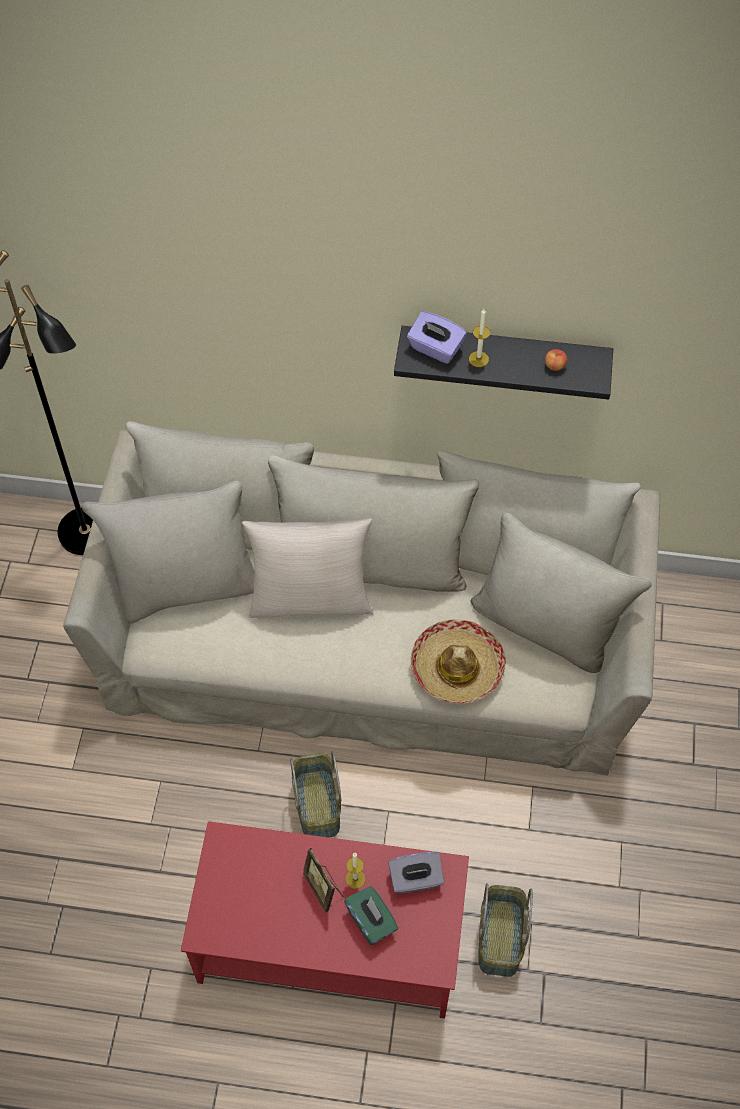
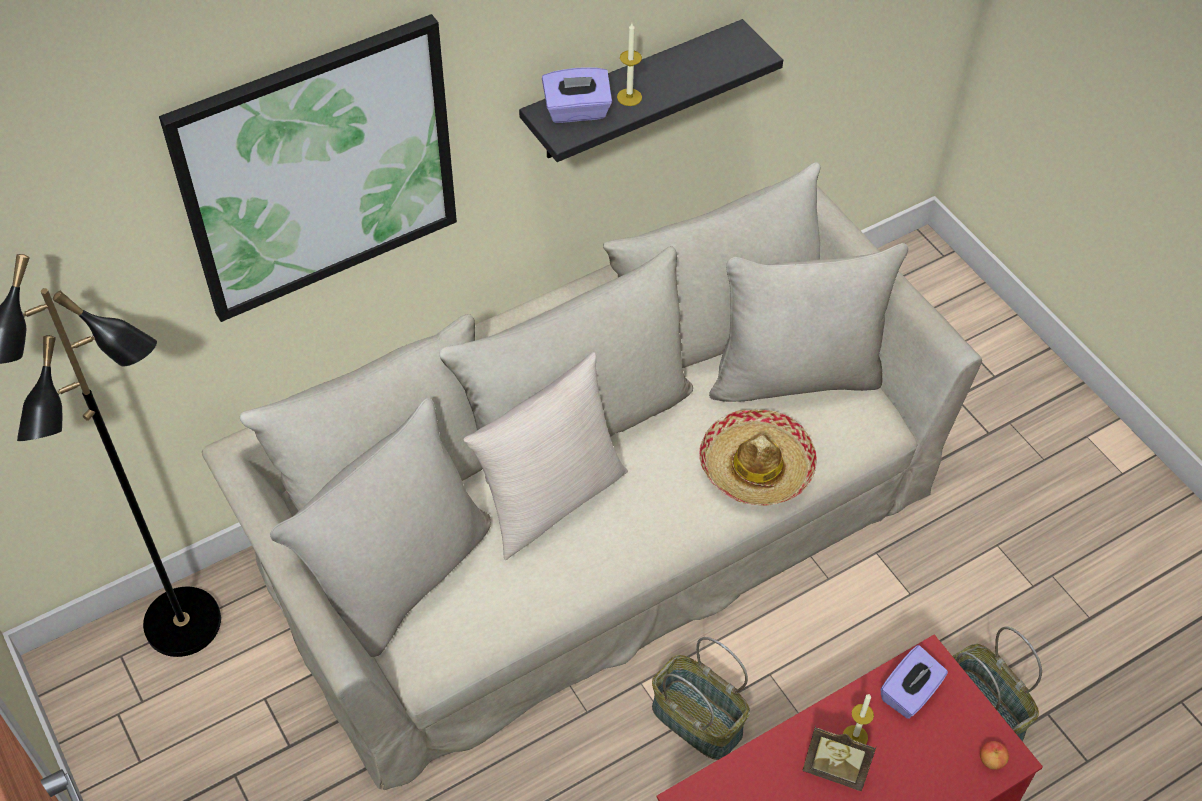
camera: 40 degrees left, 5 degrees down
green tissue box [344,886,398,945] -> none
grey tissue box [388,852,444,894] -> purple tissue box [881,645,948,719]
apple [545,349,567,371] -> apple moved to [980,741,1009,770]
none -> picture [159,14,457,322]

